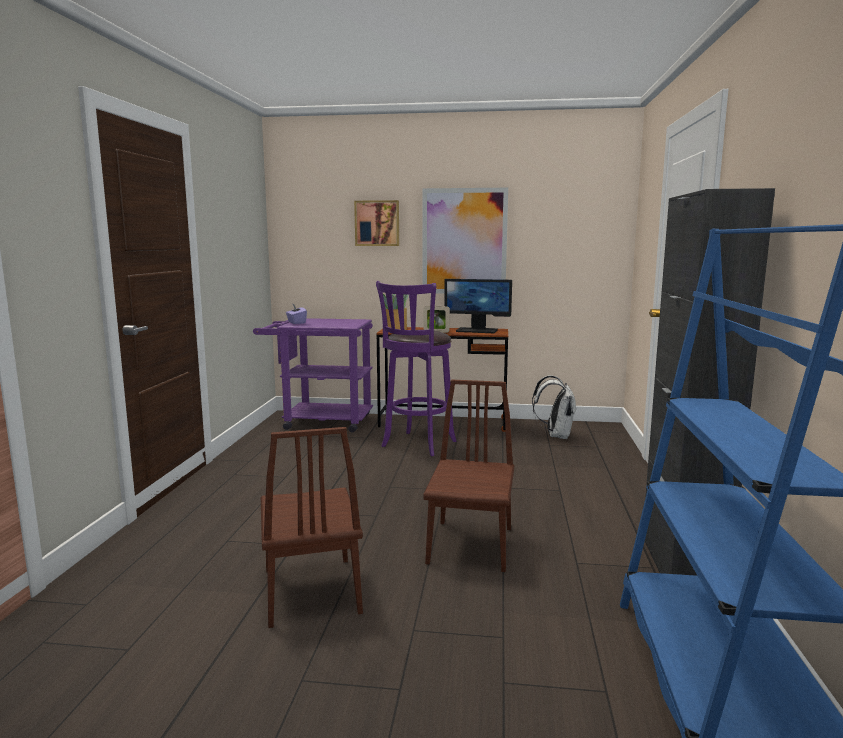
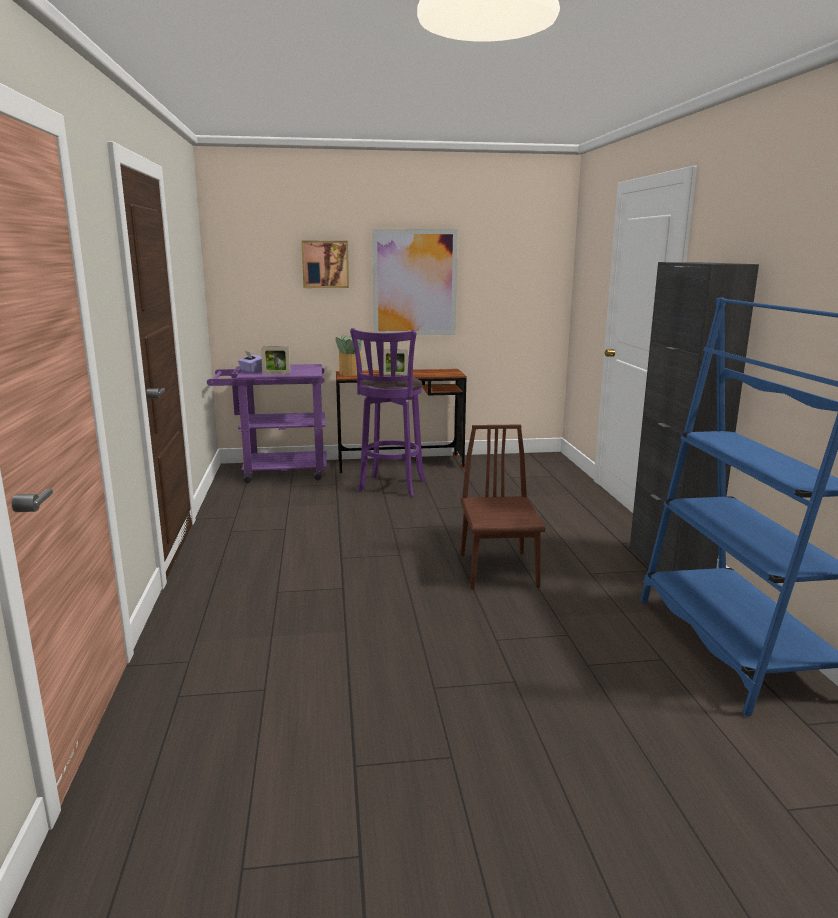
camera: 15 degrees left, 5 degrees up
brown chair [261,427,363,628] -> none
monitor [444,279,512,333] -> none
white backpack [532,375,576,439] -> none
none -> picture frame [261,346,290,374]

